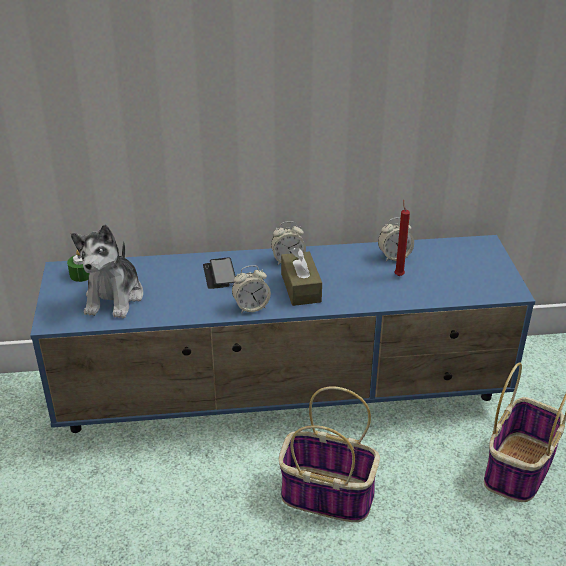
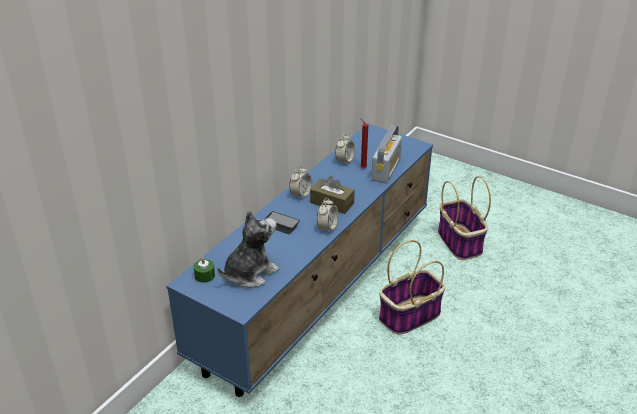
camera: 50 degrees left, 0 degrees up
plush toy [71,225,143,318] -> plush toy turned 90 degrees counterclockwise [217,210,279,288]
none -> radio [371,125,402,183]

